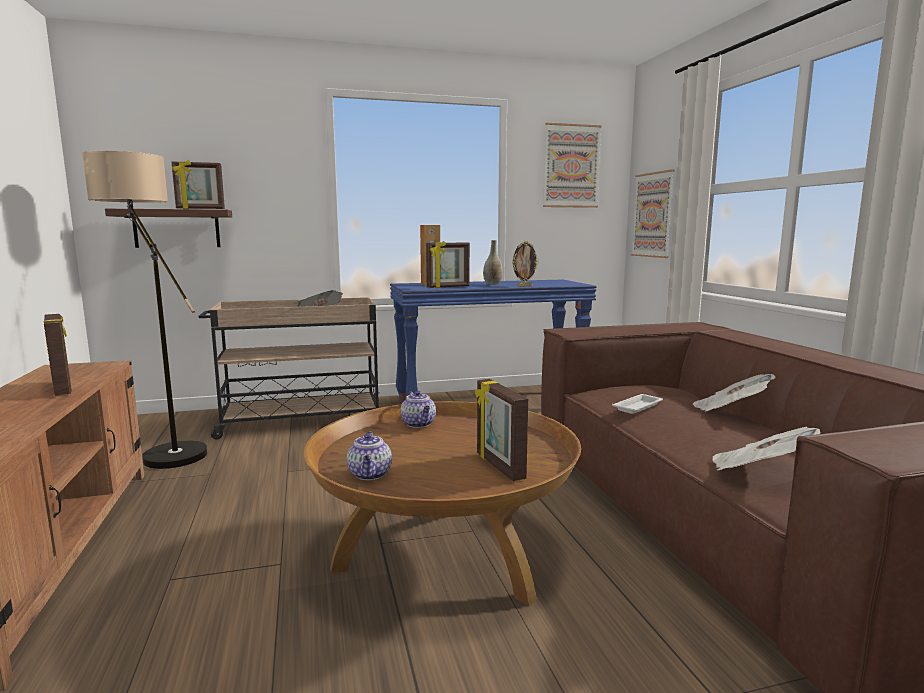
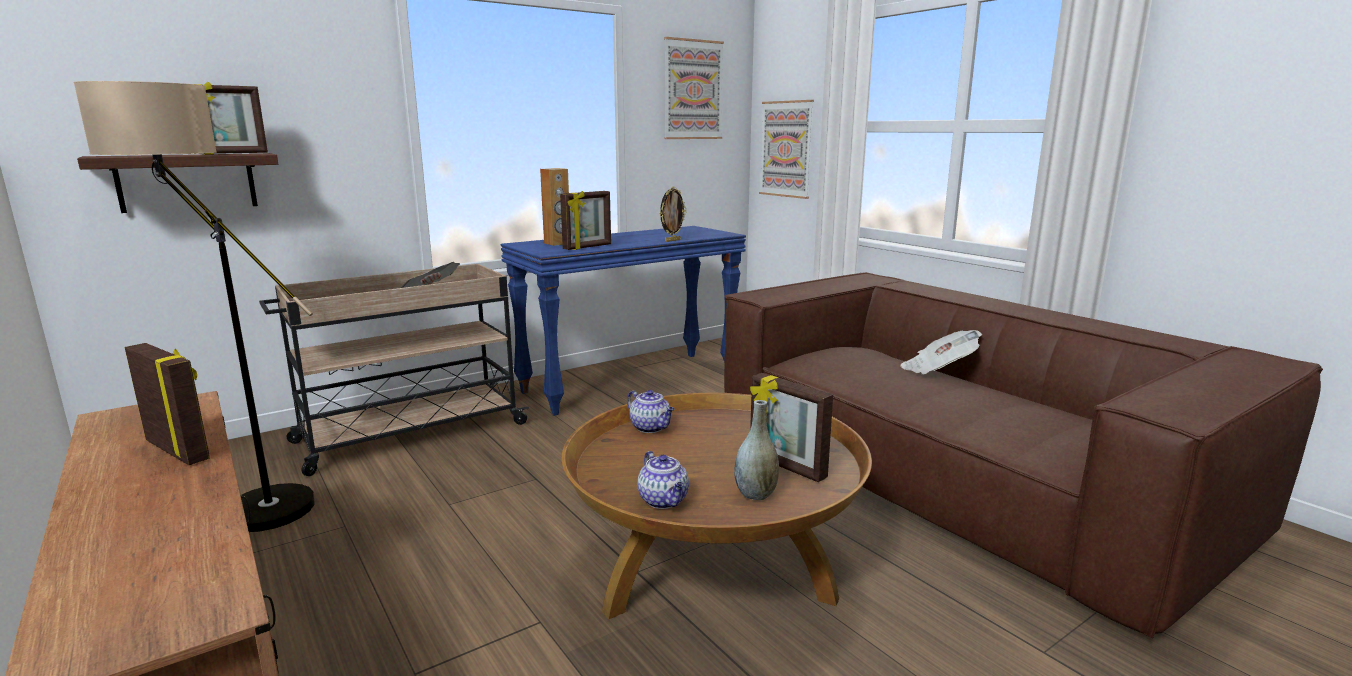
camera: 20 degrees left, 5 degrees up
grey vase [483,240,502,285] -> grey vase moved to [734,400,779,500]
white tray [612,394,663,414] -> none
newspaper [712,427,821,470] -> none

